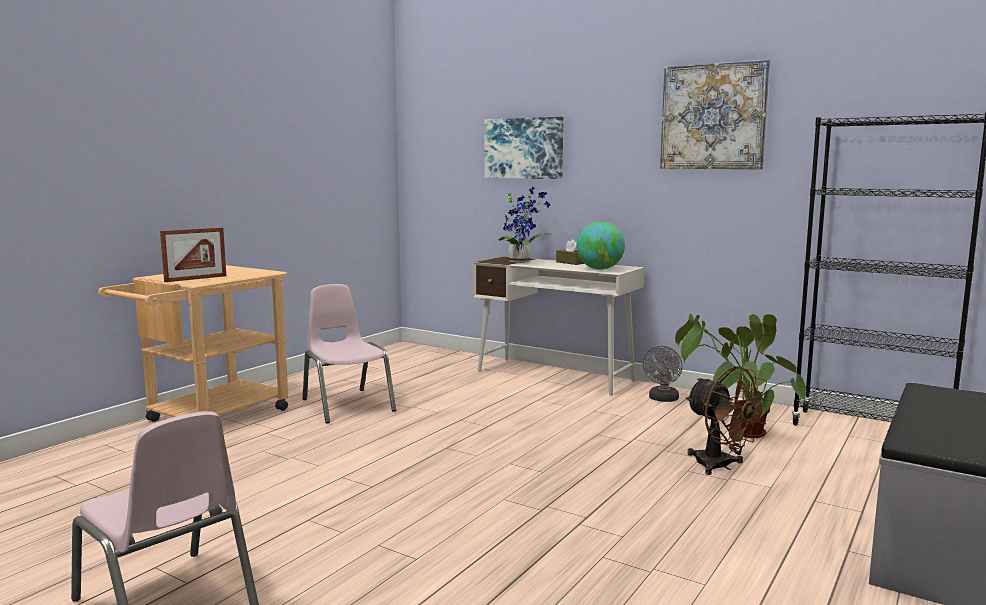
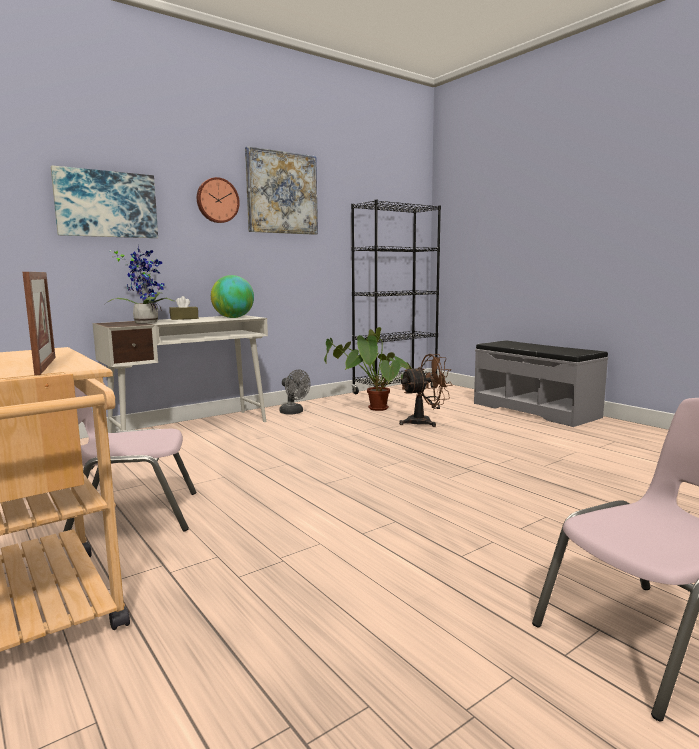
camera: 70 degrees left, 0 degrees up
none -> wall clock [197,177,240,223]

